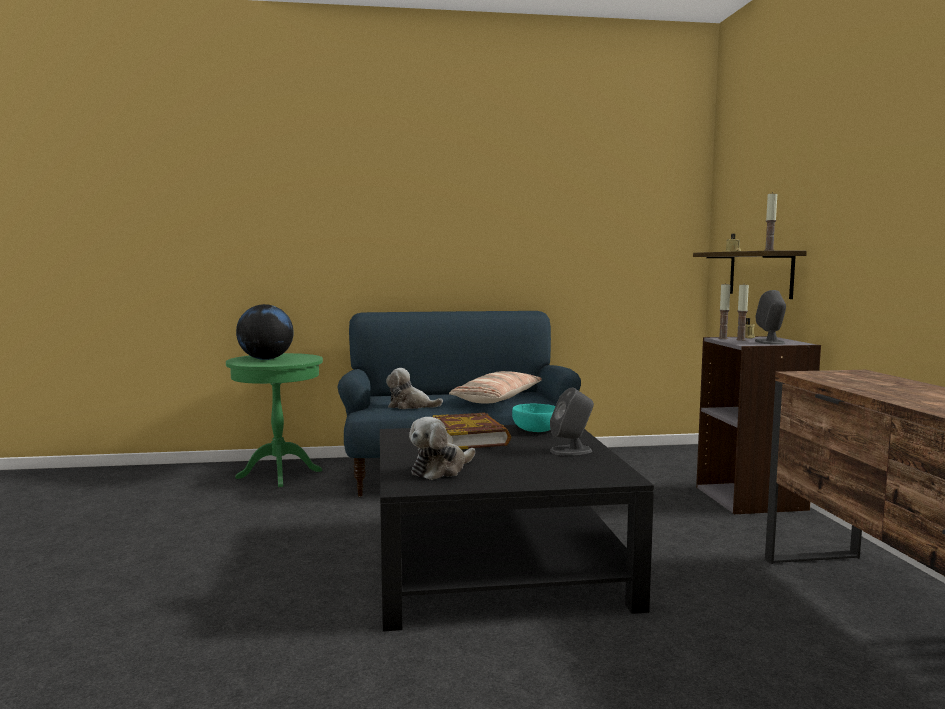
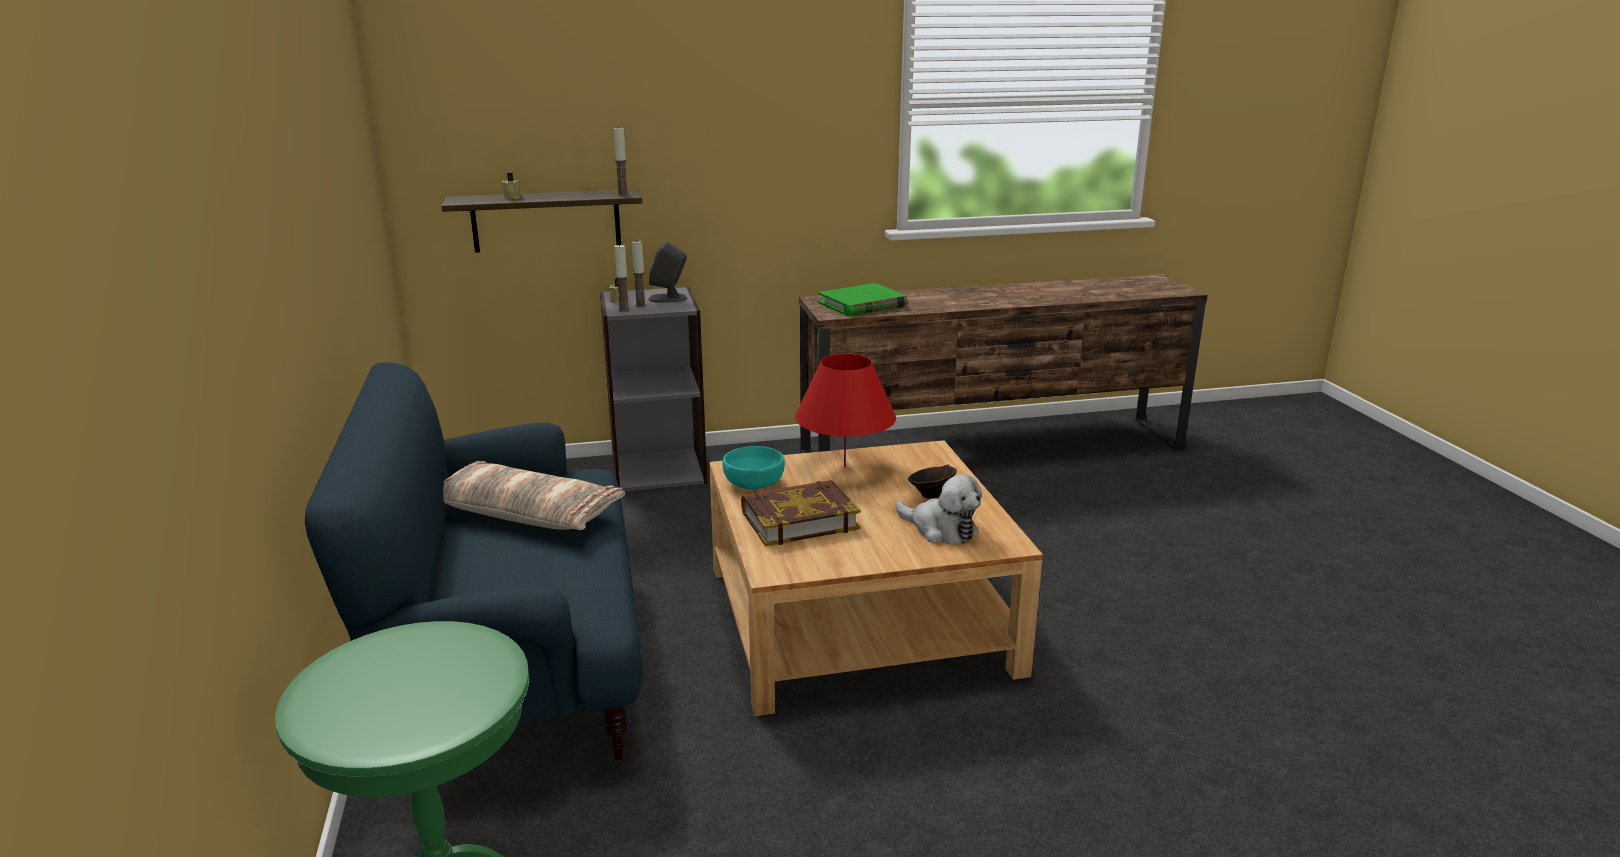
camera: 95 degrees left, 15 degrees up
globe [236,304,294,360] -> none
black coffee table [380,425,654,632] -> beige coffee table [709,440,1043,716]
plush toy [386,368,443,409] -> none
grey speaker [550,388,594,456] -> red table lamp [795,353,896,467]
none -> green book [819,283,907,316]
none -> brown bowl [908,465,957,499]

